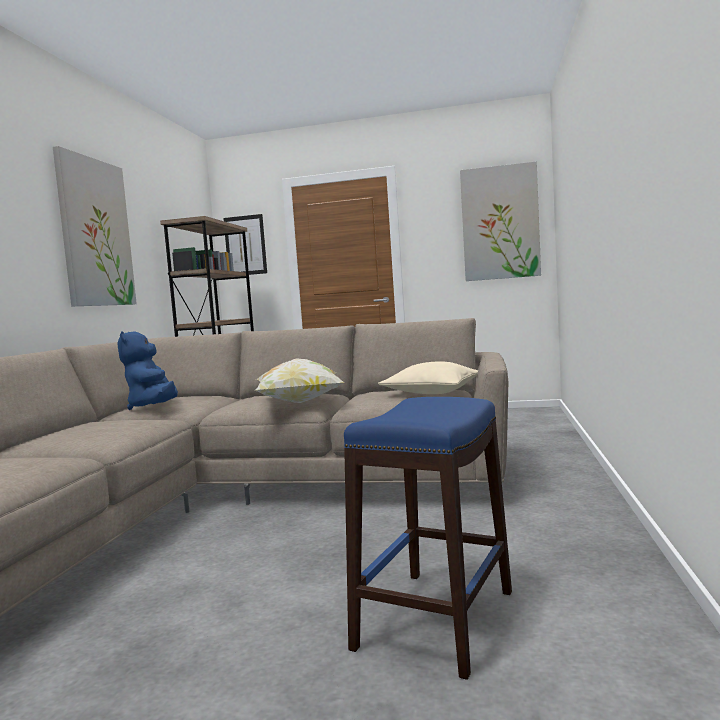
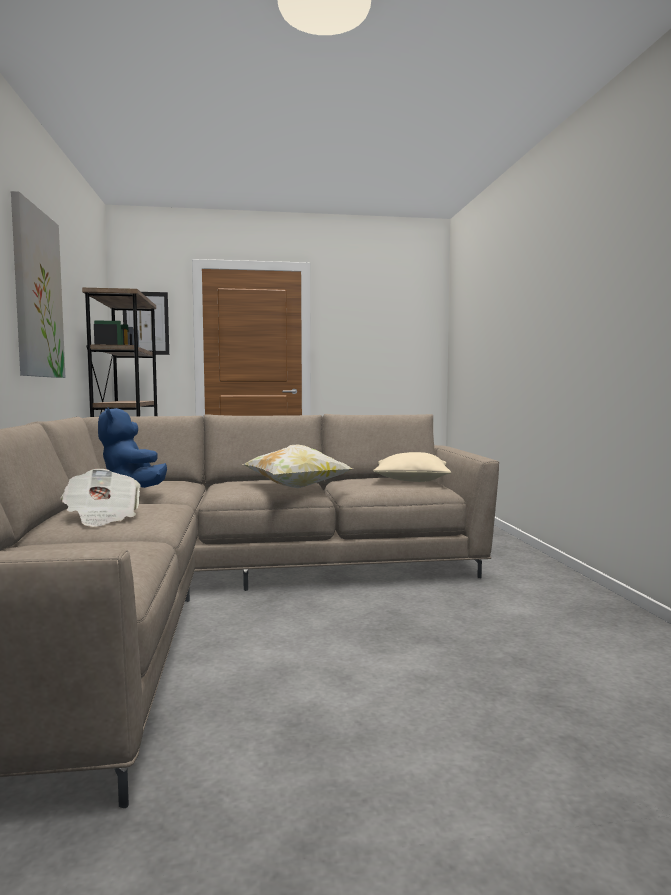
camera: 20 degrees left, 0 degrees up
blue stool [344,397,512,680] -> none
picture [460,161,541,281] -> none
none -> newspaper [60,469,141,527]

